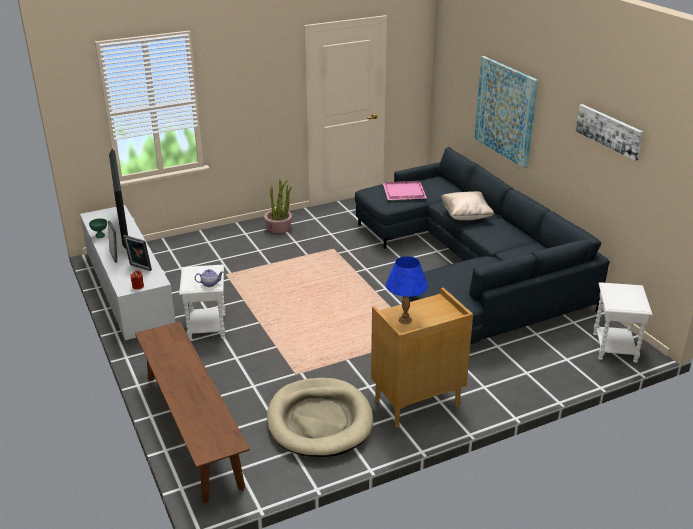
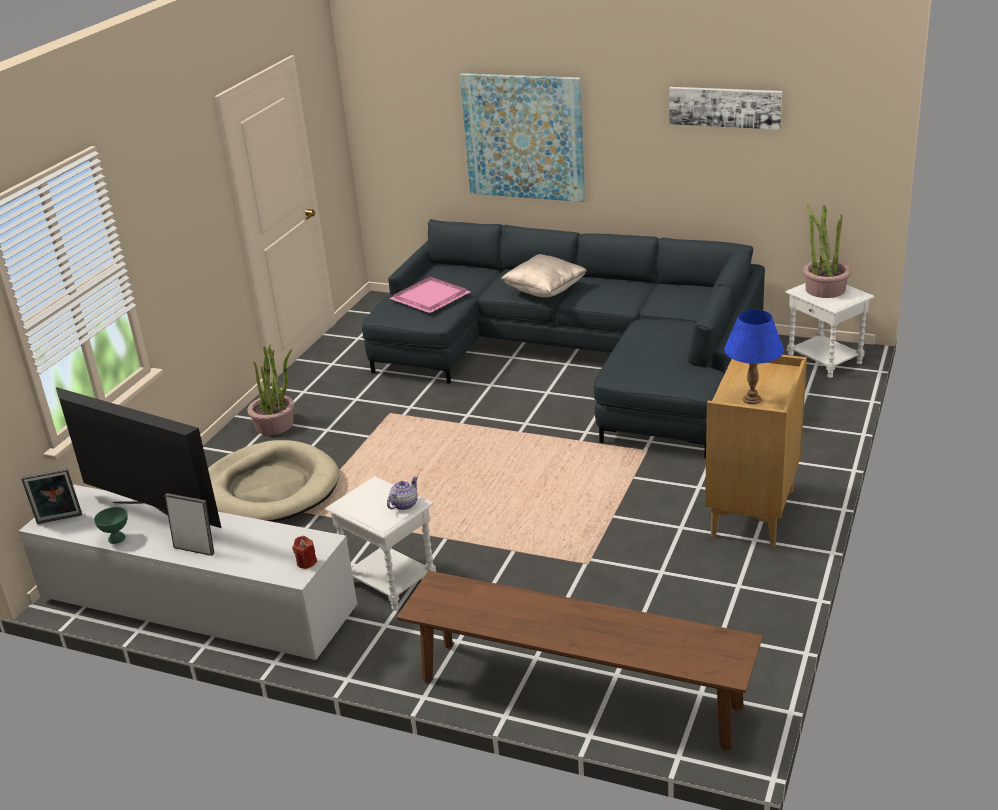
camera: 40 degrees left, 0 degrees up
picture frame [123,235,152,271] -> picture frame moved to [21,468,82,524]
beige dog bed [267,378,373,457] -> beige dog bed moved to [208,440,339,522]
none -> potted plant [803,204,851,298]

